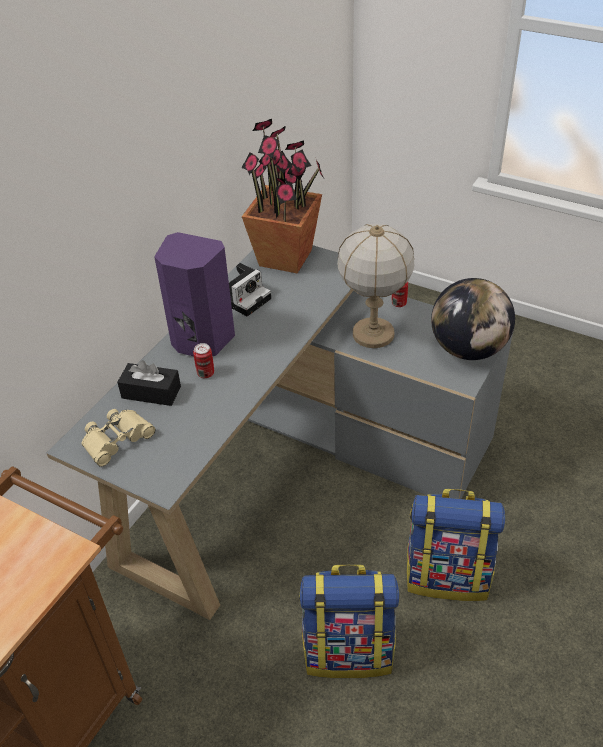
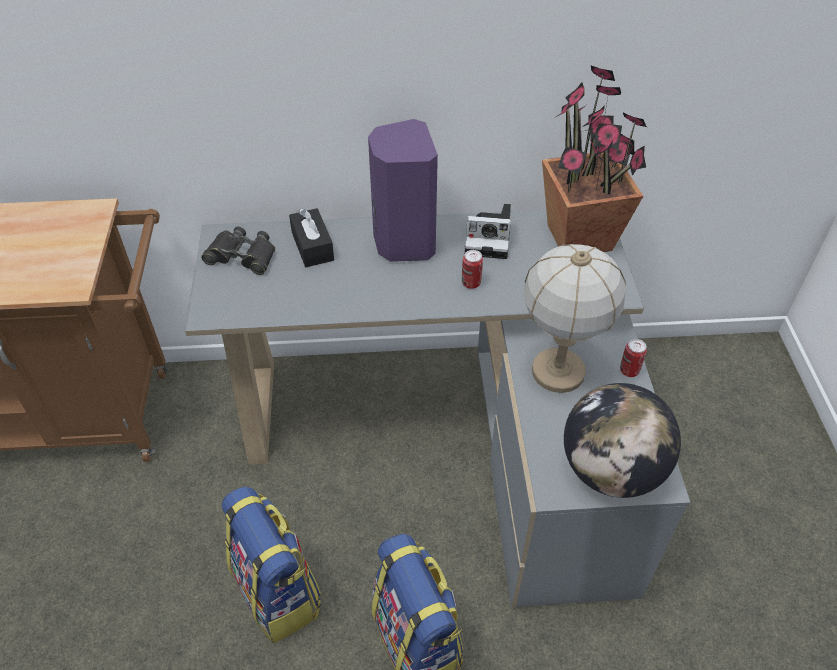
camera: 55 degrees right, 5 degrees up
beige binoculars [81,409,155,467] -> black binoculars [201,226,275,275]
can [193,343,214,378] -> can moved to [462,250,483,289]

